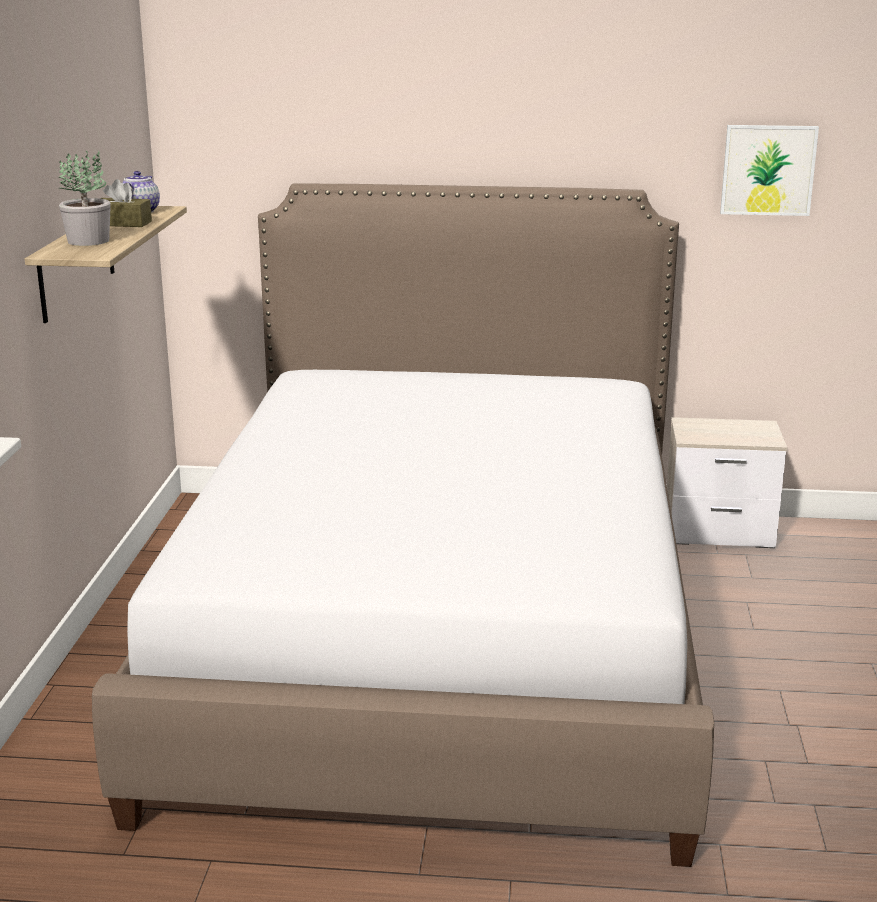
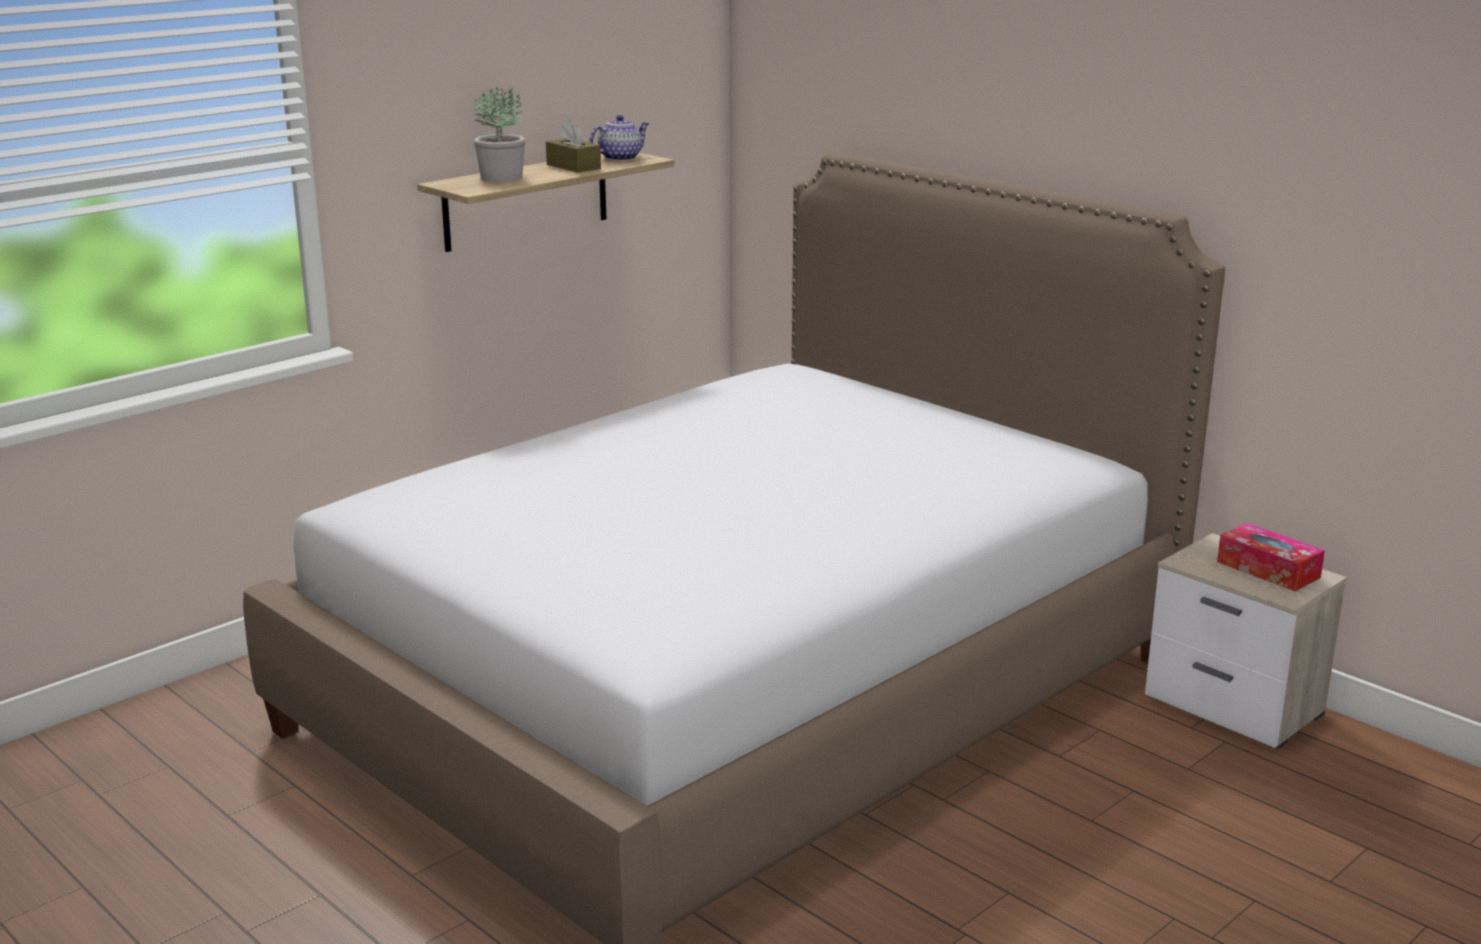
camera: 40 degrees right, 0 degrees up
picture [720,125,819,216] -> none
none -> tissue box [1217,523,1325,591]

